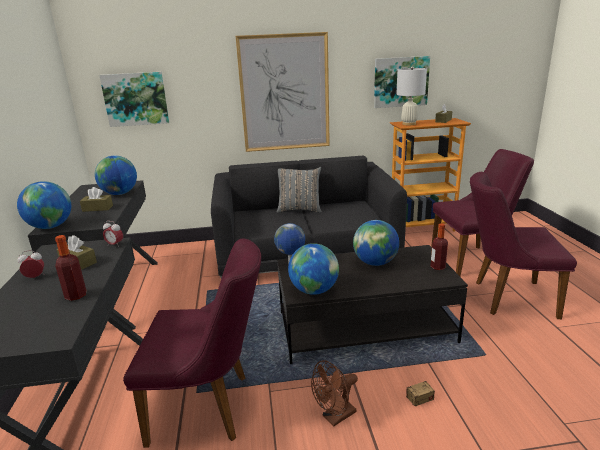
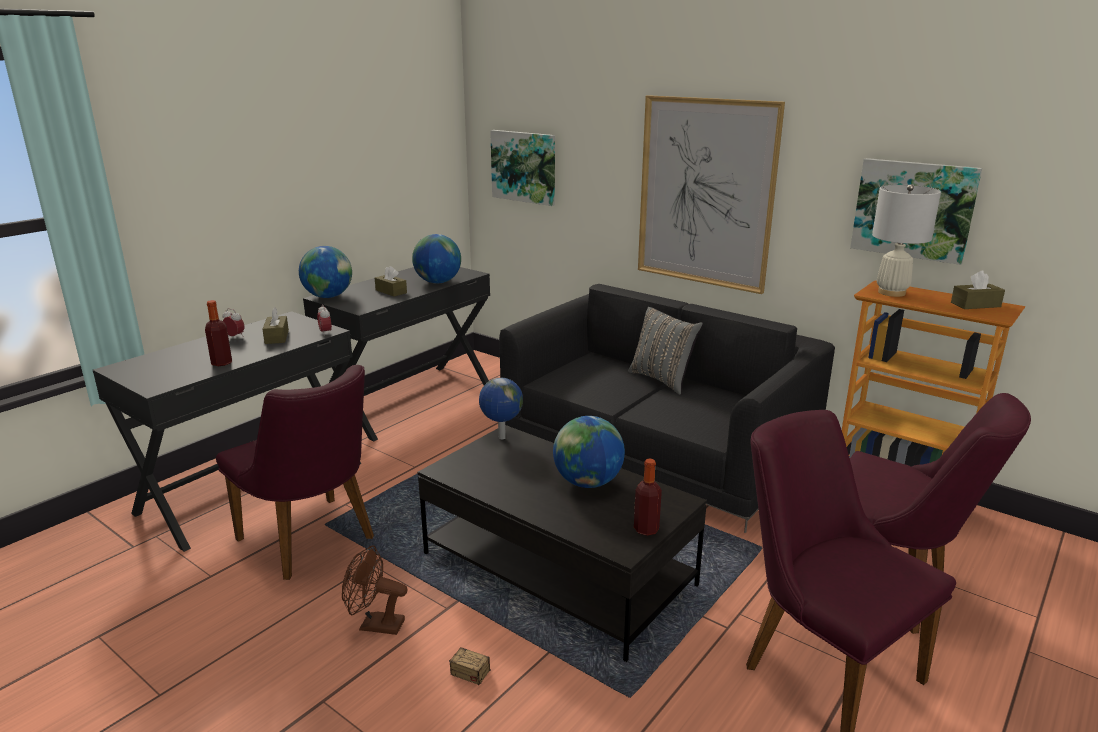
camera: 45 degrees right, 0 degrees up
globe [288,243,339,295] -> none

